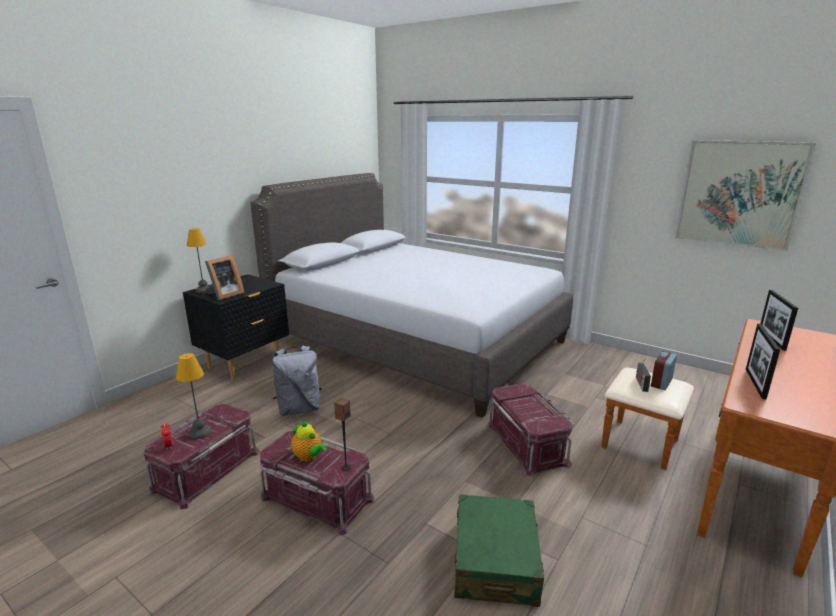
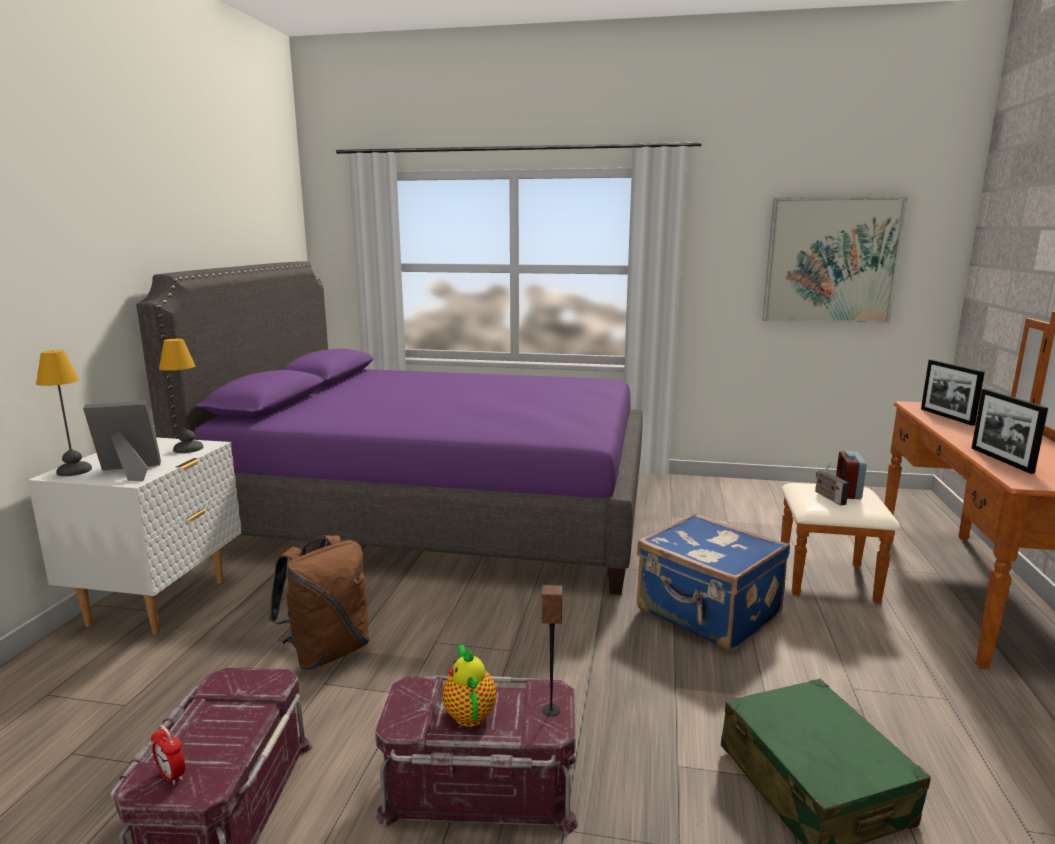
camera: 25 degrees left, 5 degrees down
table lamp [176,353,212,439] -> table lamp moved to [159,339,203,453]
black nightstand [183,274,289,380] -> white nightstand [27,437,241,635]
picture frame [205,255,245,300] -> picture frame turned 120 degrees counterclockwise [83,401,161,481]
grey bed [250,173,573,418] -> purple bed [136,261,643,595]
grey backpack [272,345,322,416] -> brown backpack [269,535,369,670]
teapot [291,421,327,461] -> teapot turned 120 degrees counterclockwise [443,645,496,727]
red storage box [486,383,574,477] -> blue suitcase [637,513,790,651]

